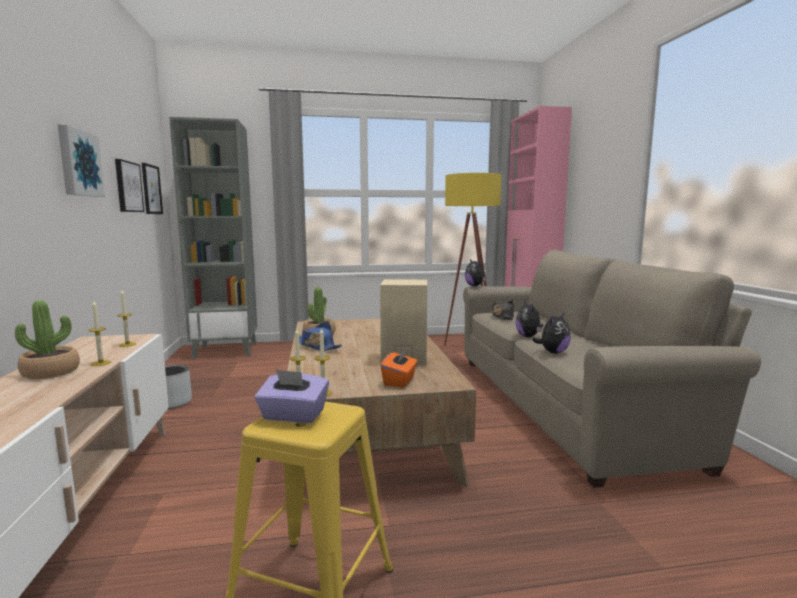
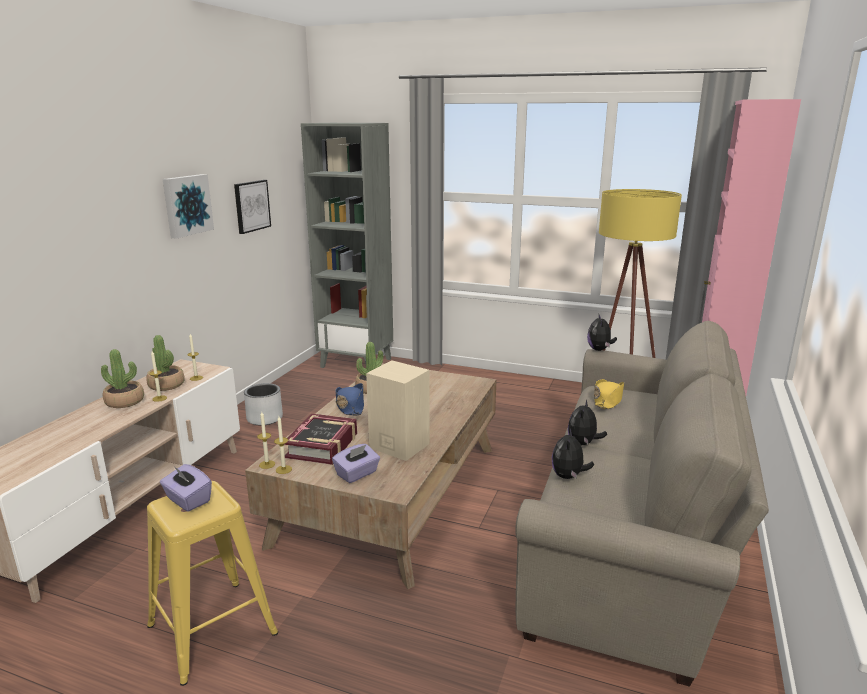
camera: 30 degrees right, 10 degrees up
picture [142,163,163,214] -> none
orange tissue box [381,348,418,388] -> purple tissue box [332,444,380,483]
black hat [492,300,514,320] -> yellow hat [594,379,624,409]
plush toy [532,313,571,353] -> plush toy turned 120 degrees clockwise [552,428,594,479]
none -> potted plant [146,335,185,391]
none -> book [284,414,357,465]

